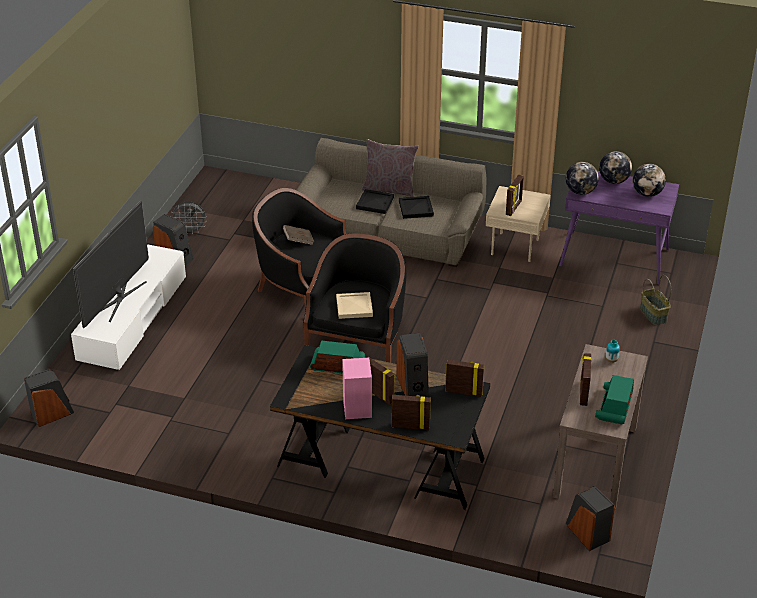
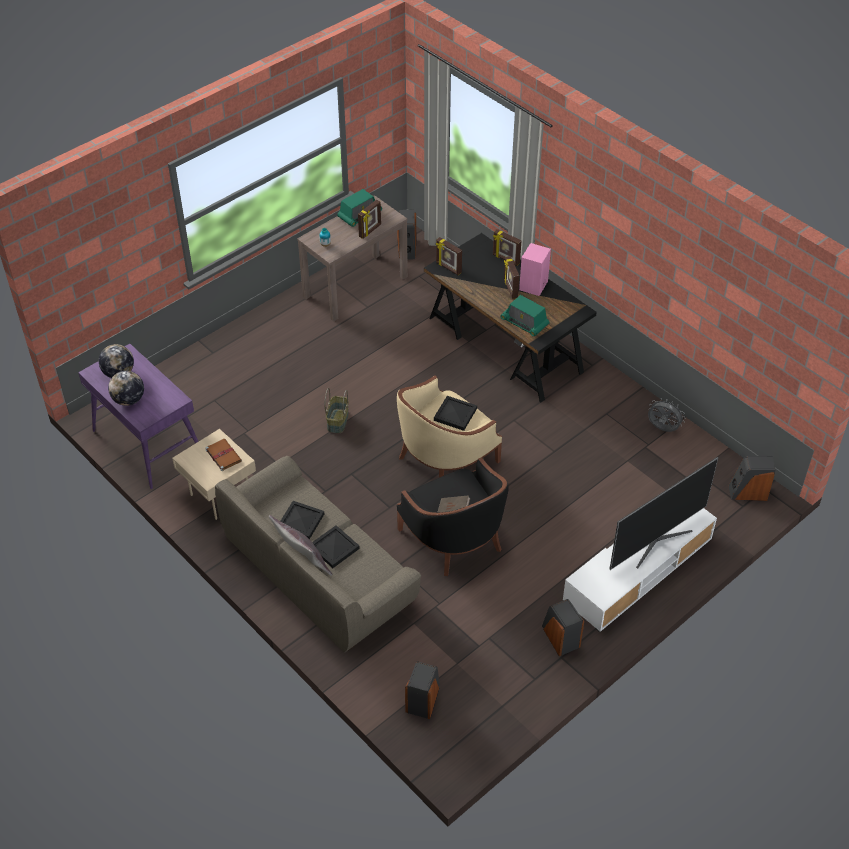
camera: 150 degrees left, 10 degrees up
grey fan [173,201,207,234] -> grey fan moved to [648,398,685,432]
black armchair [303,233,406,363] -> beige armchair [397,375,502,478]
beige tray [336,292,373,319] -> black tray [434,396,477,431]
speaker [396,333,429,397] -> speaker moved to [405,661,440,719]
picture frame [506,175,524,216] -> brown book [205,439,242,471]
globe [566,162,599,195] -> none
basket [640,275,671,325] -> basket moved to [325,388,349,433]

